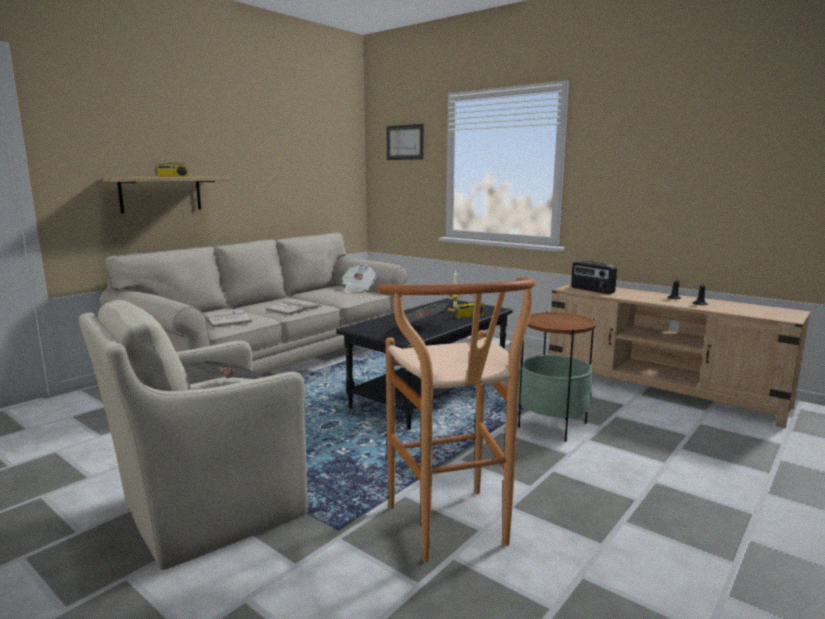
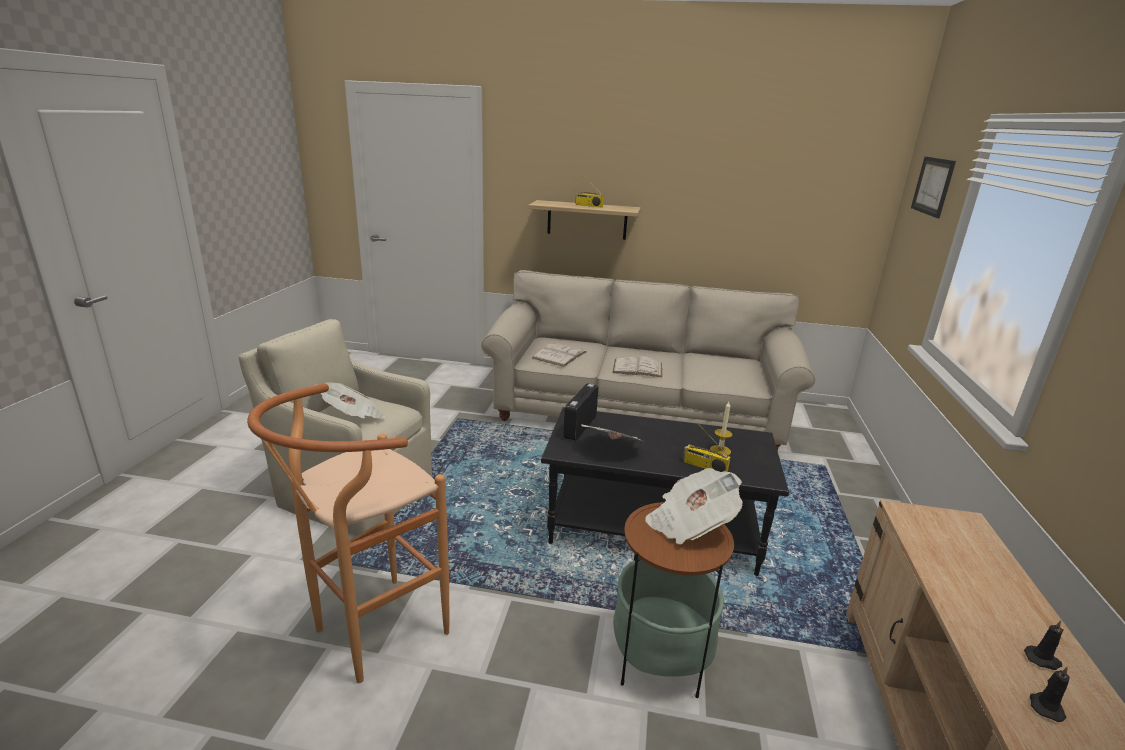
camera: 60 degrees right, 10 degrees up
newspaper [342,264,378,293] -> newspaper moved to [646,468,743,544]
radio [571,261,617,294] -> radio moved to [563,383,598,441]

